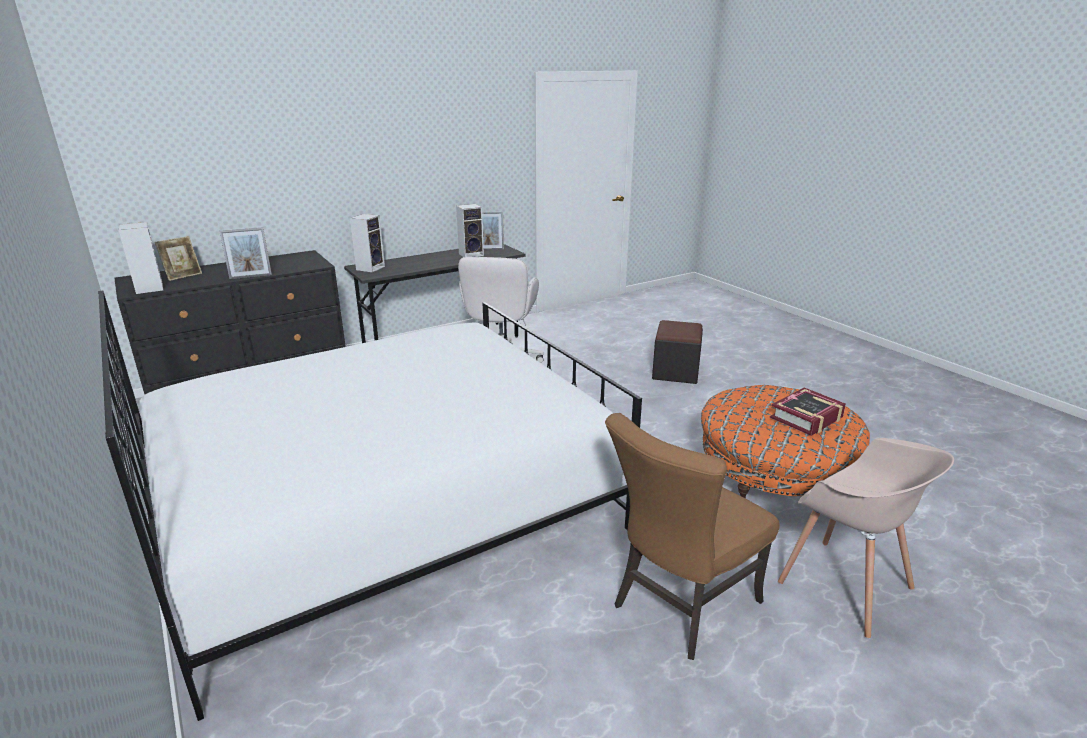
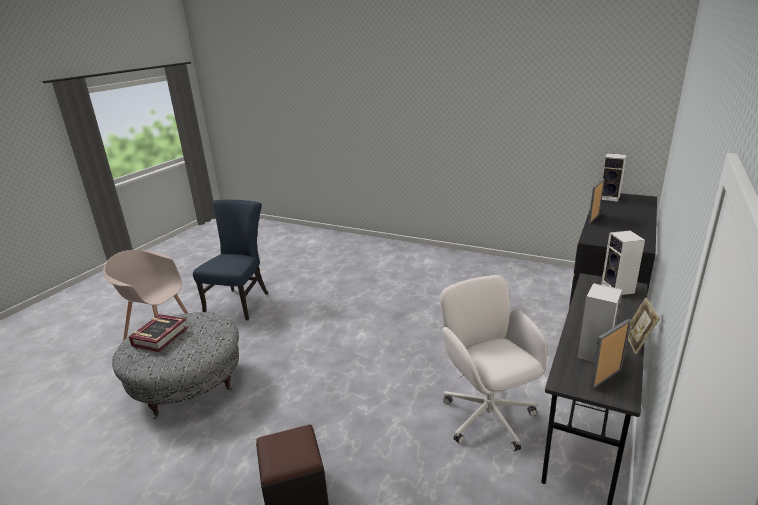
camera: 150 degrees right, 0 degrees up
white bed [98,290,642,721] -> none
picture frame [155,236,202,281] -> picture frame moved to [627,297,660,354]
brown chair [605,413,780,660] -> blue chair [193,200,268,320]
orange ottoman [701,385,870,499] -> grey ottoman [112,312,239,419]

